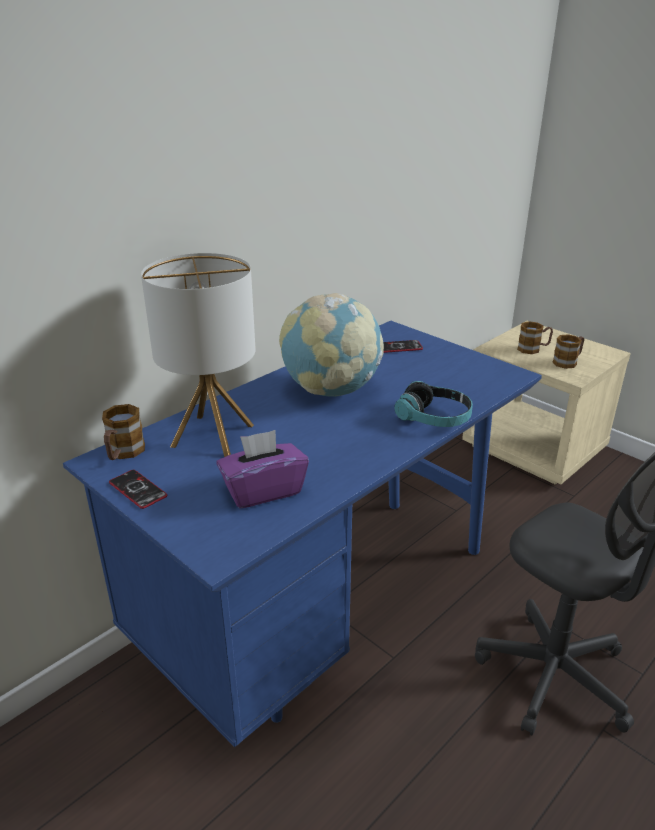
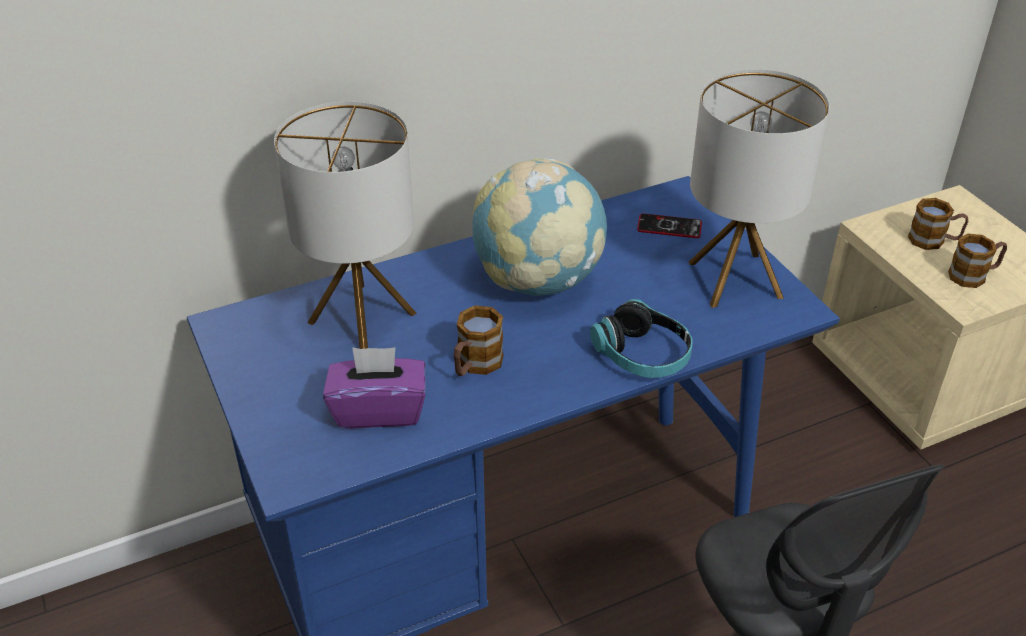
camera: 20 degrees right, 10 degrees up
mug [102,404,145,460] -> mug moved to [454,306,504,376]
phone [109,470,167,509] -> none
none -> table lamp [688,69,829,308]

